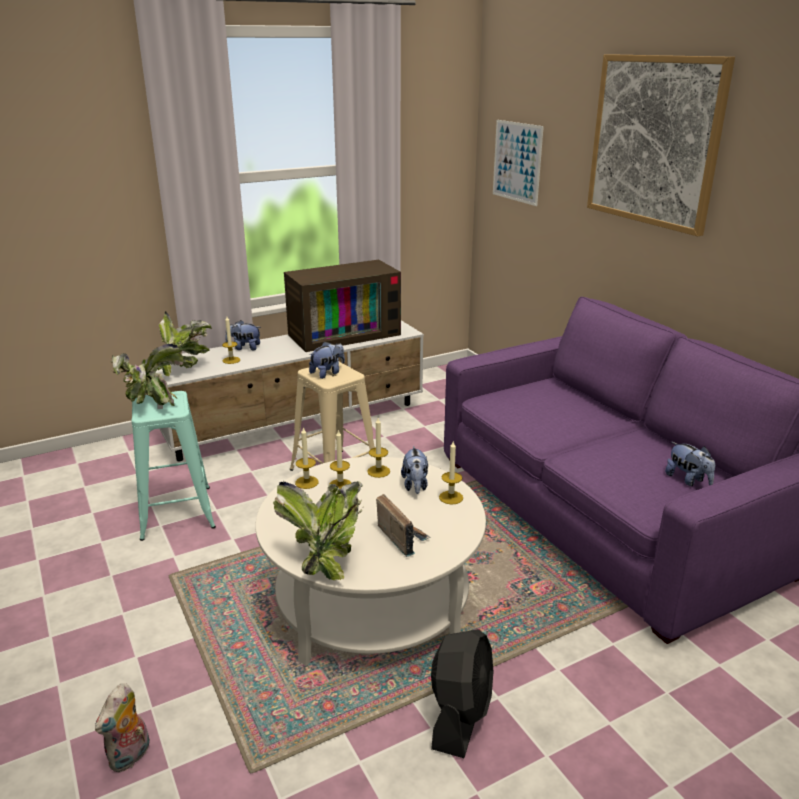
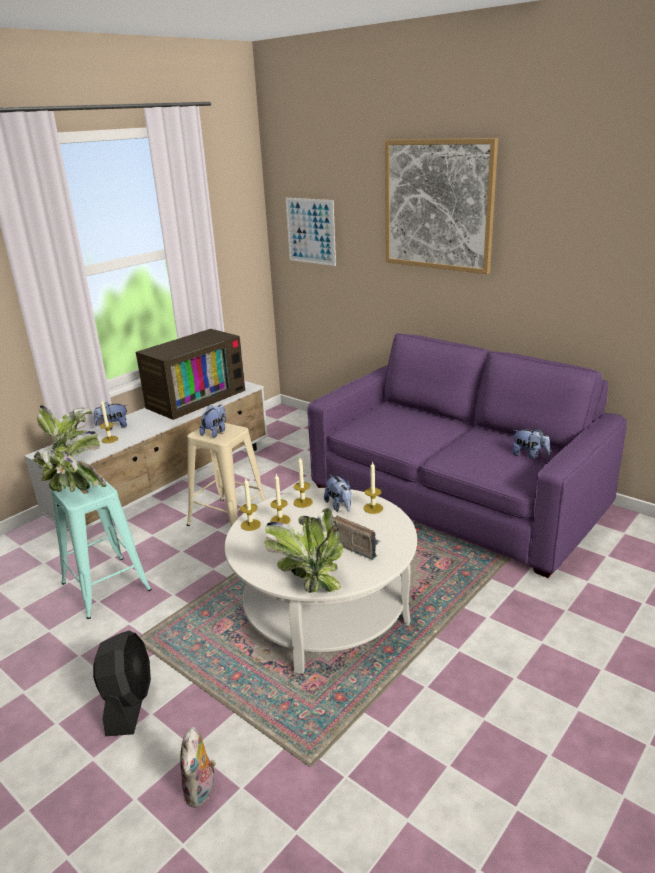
camera: 20 degrees left, 0 degrees up
black fan [431,629,493,758] -> black fan moved to [93,631,151,736]

